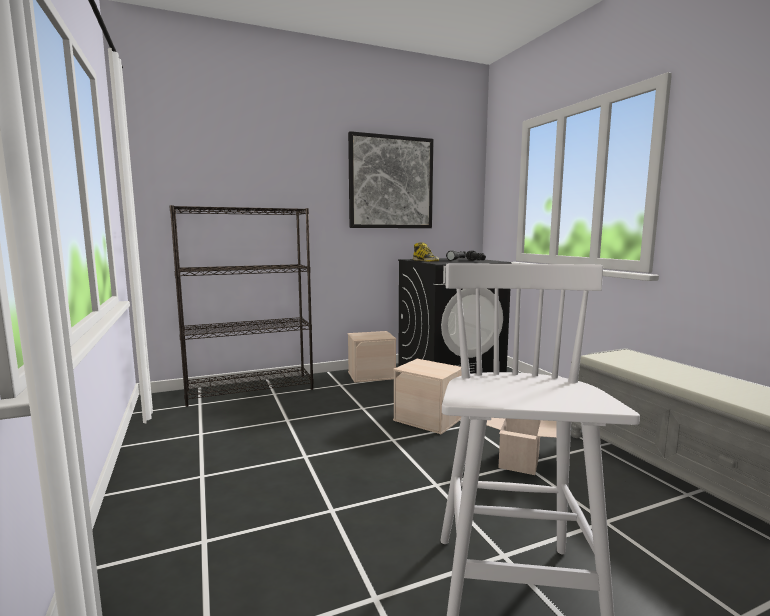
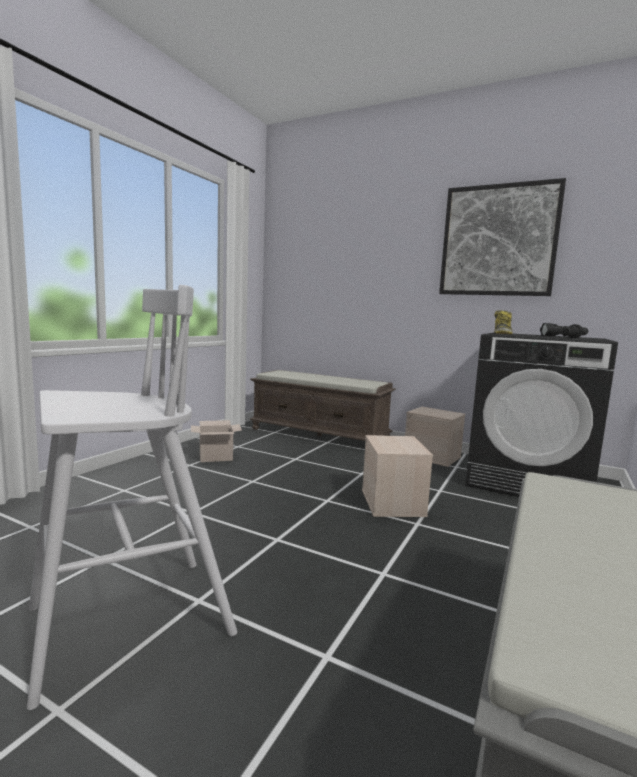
camera: 50 degrees right, 0 degrees up
black bookcase [170,205,314,407] -> brown bench [250,370,396,441]
cardboard box [486,418,557,475] -> cardboard box moved to [191,420,242,462]

